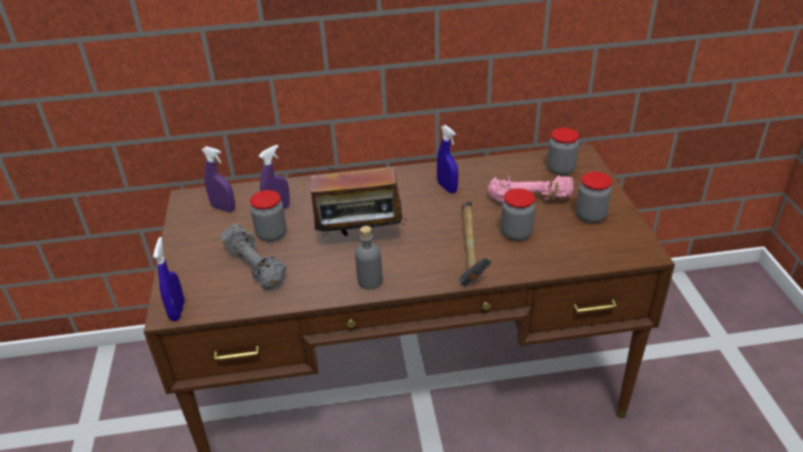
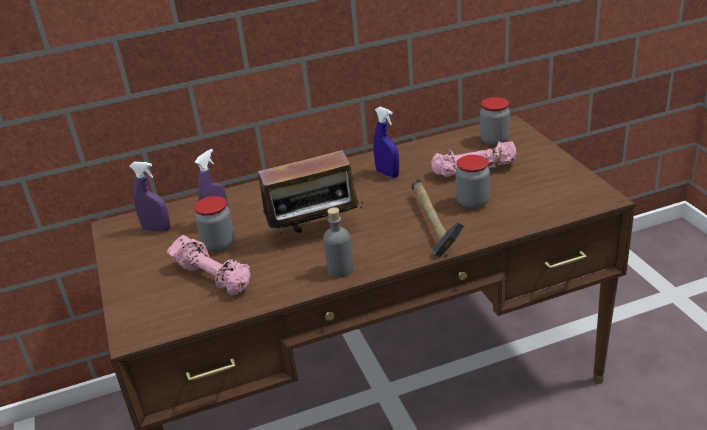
camera: 10 degrees left, 5 degrees down
blue spray bottle [153,237,184,321] -> none
grey dumbbell [220,223,286,289] -> pink dumbbell [167,235,250,295]
jar [576,172,612,223] -> none

